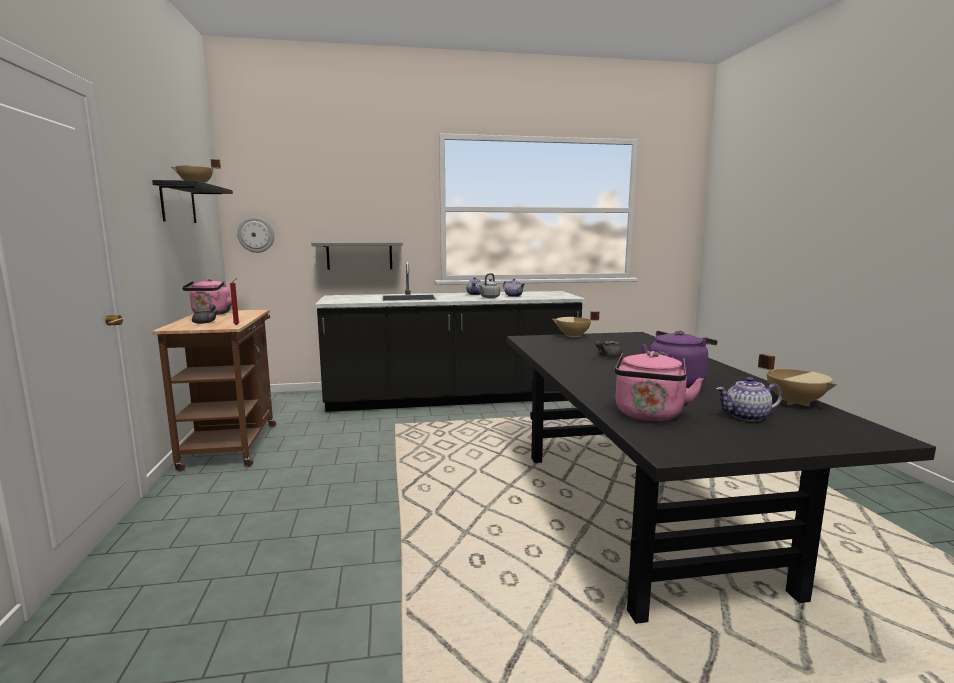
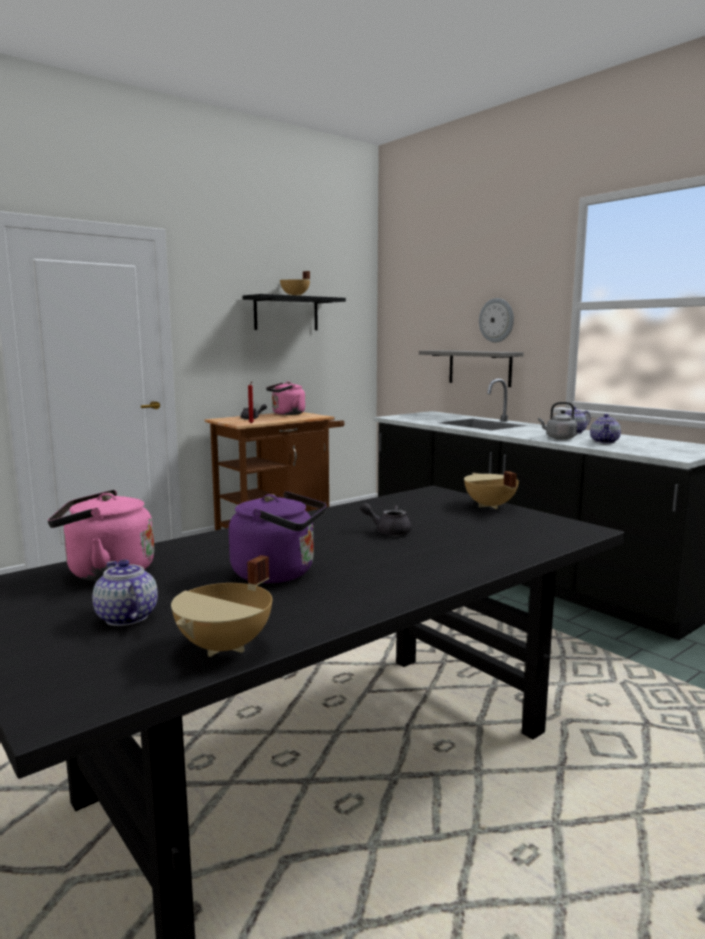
camera: 60 degrees right, 0 degrees up
wall clock [237,217,274,253] -> wall clock moved to [479,298,514,342]

